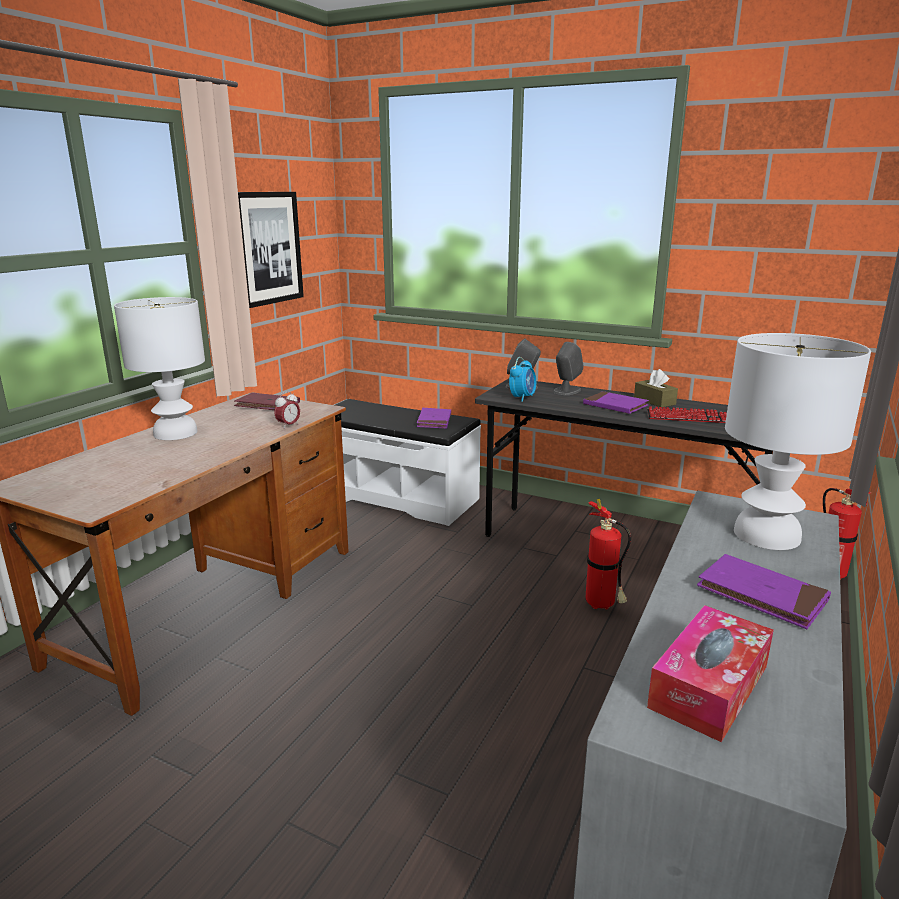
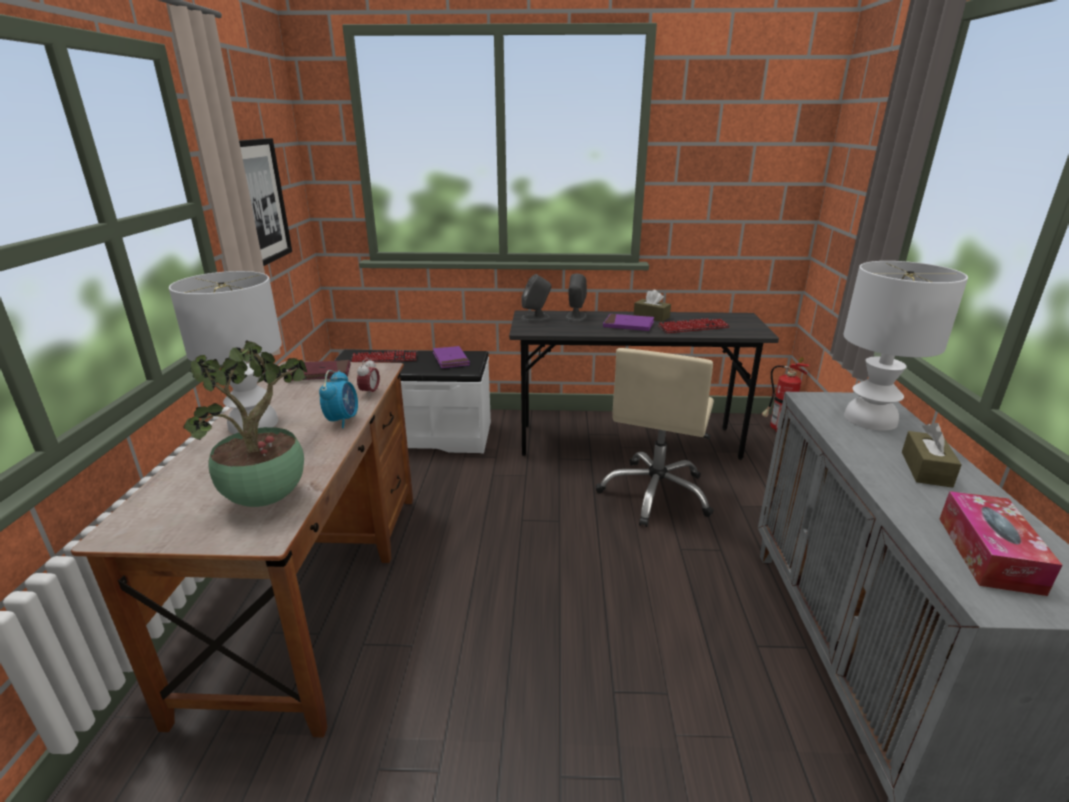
camera: 25 degrees left, 5 degrees up
alarm clock [509,357,536,402] -> alarm clock moved to [319,370,358,428]
fire extinguisher [585,499,631,609] -> beige office chair [596,348,714,527]
purple book [697,554,831,629] -> brown tissue box [902,423,962,488]
none -> potted plant [184,340,307,507]
none -> keyboard [351,351,417,362]

